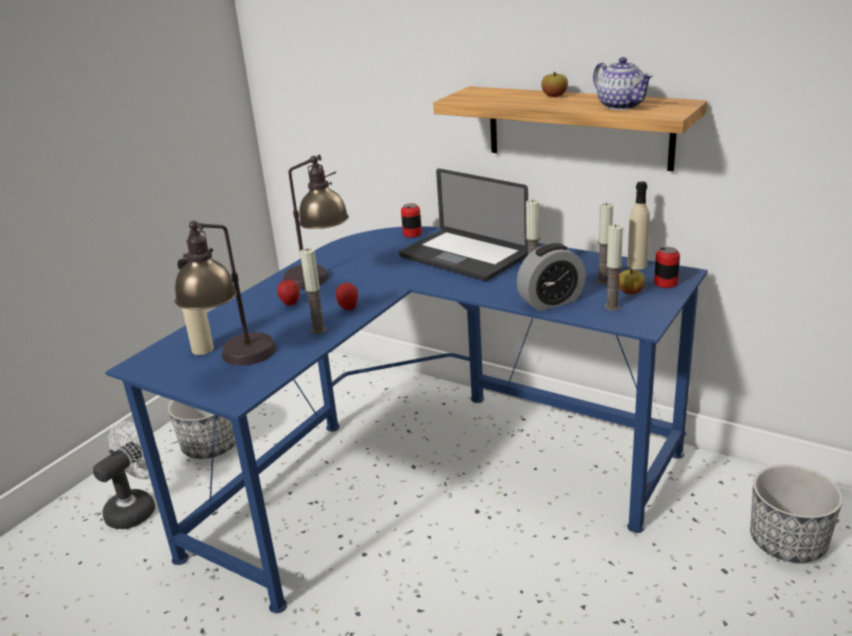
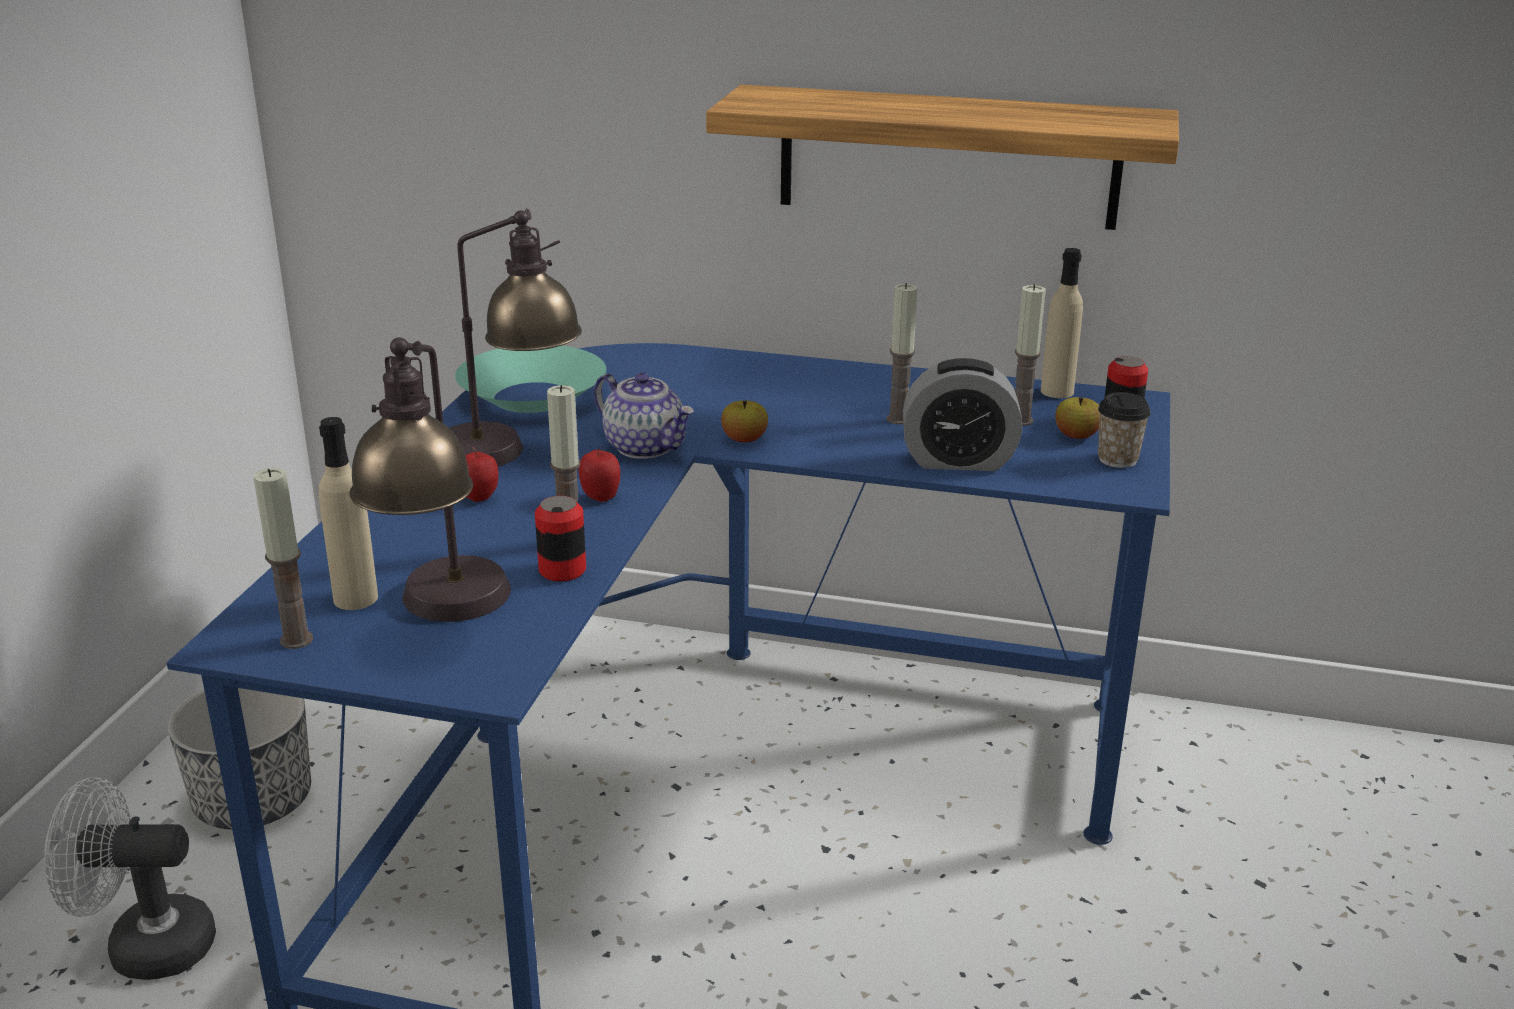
camera: 20 degrees left, 0 degrees up
white fan [93,422,161,529] -> white fan turned 105 degrees counterclockwise [44,777,216,980]
laptop [399,169,528,281] -> none
can [401,203,422,238] -> can moved to [535,496,586,582]
alarm clock [517,243,586,311] -> alarm clock turned 45 degrees clockwise [903,358,1022,471]
apple [541,72,568,97] -> apple moved to [721,400,768,442]
teapot [593,57,653,110] -> teapot moved to [594,373,694,459]
candle [605,224,623,311] -> candle moved to [254,468,313,649]
planter [750,464,843,563] -> none
none -> turquoise bowl [455,346,606,413]
none -> cup [1098,392,1151,468]

